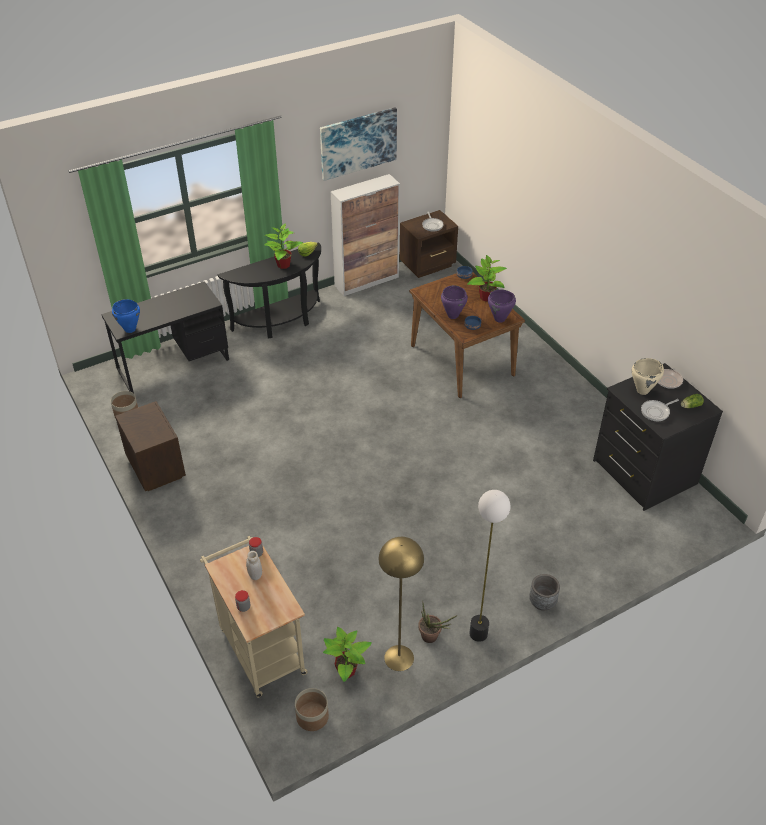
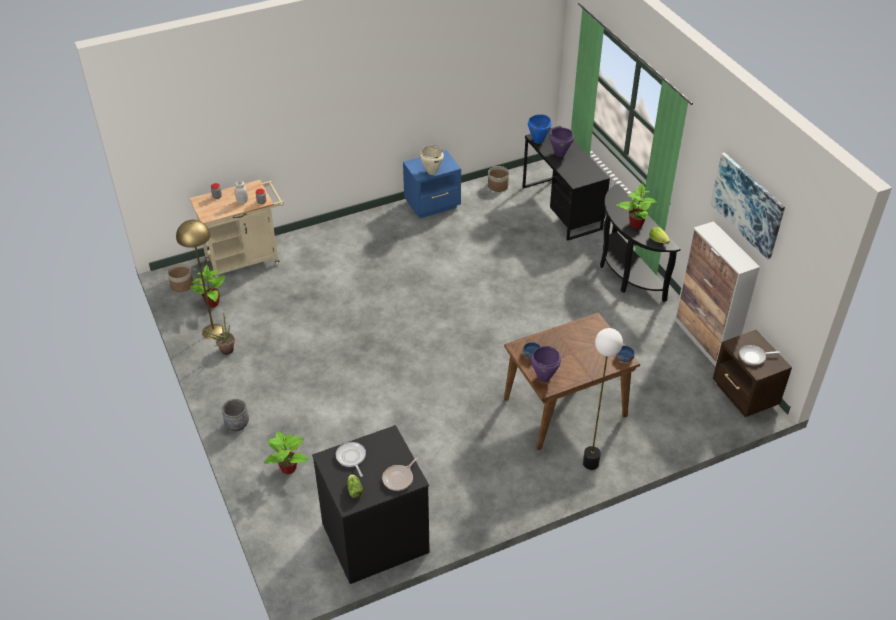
camera: 95 degrees right, 0 degrees up
brown nightstand [115,401,186,491] -> blue nightstand [403,150,461,218]
purple cooking pot [441,285,468,319] -> purple cooking pot moved to [549,128,574,157]
potted plant [467,255,507,302] -> potted plant moved to [264,431,309,475]
floor lamp [469,490,511,642] -> floor lamp moved to [583,328,623,470]
beige cooking pot [632,358,664,395] -> beige cooking pot moved to [420,145,444,175]

